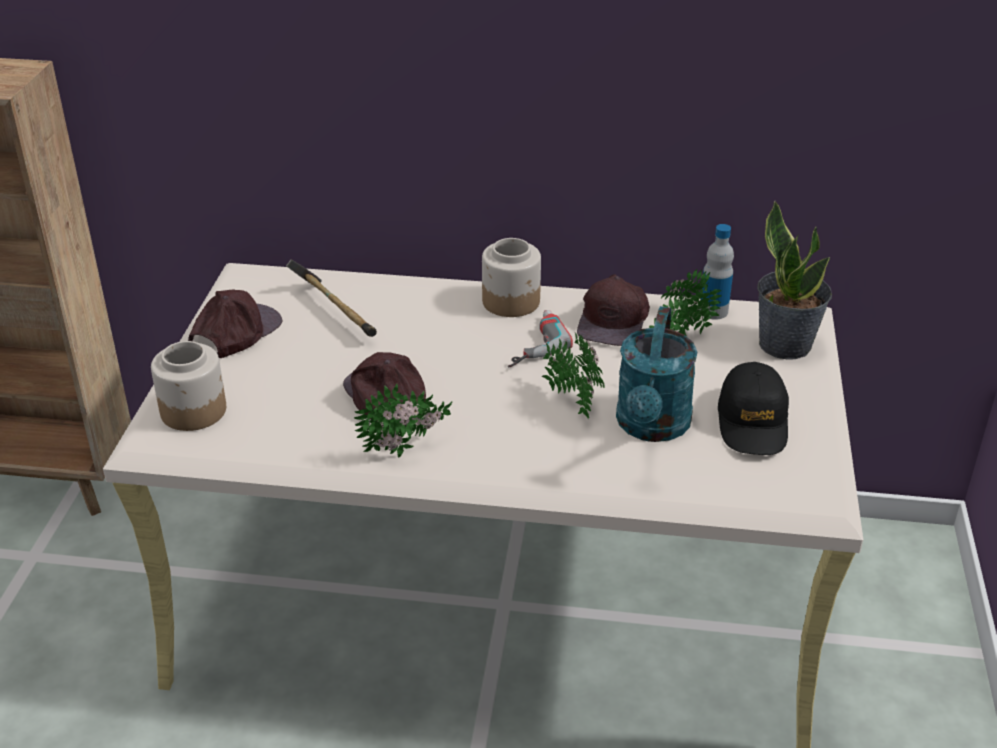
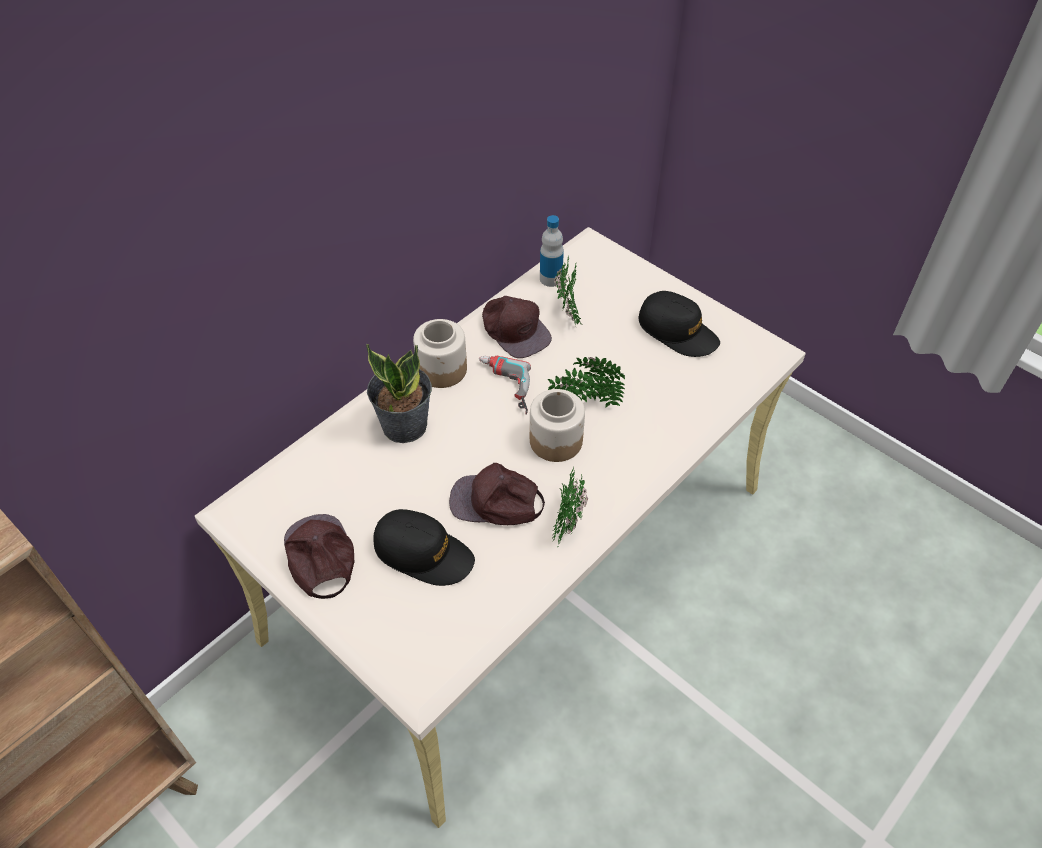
camera: 55 degrees left, 15 degrees up
jar [151,341,226,431] -> jar moved to [530,389,585,462]
hammer [286,259,377,337] -> none
turquoise watering can [616,306,697,442] -> none
potted plant [757,201,832,360] -> potted plant moved to [366,344,432,443]
none -> black cap [373,509,475,586]

